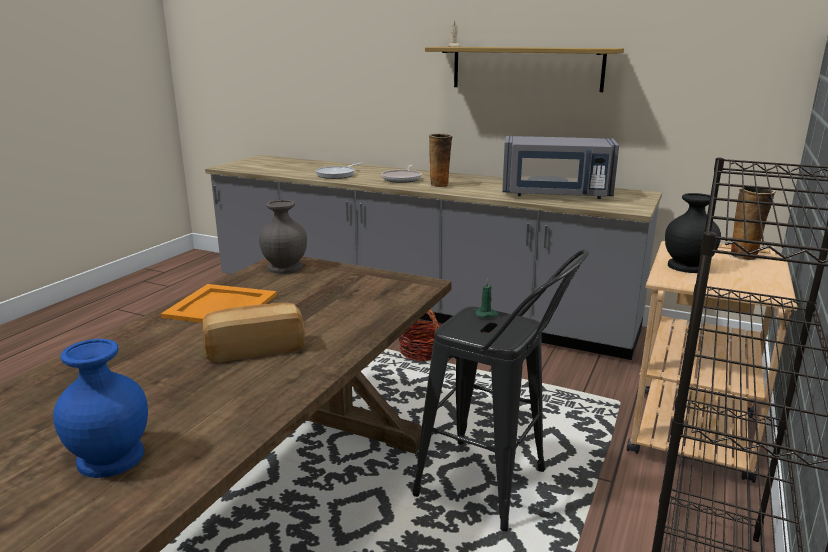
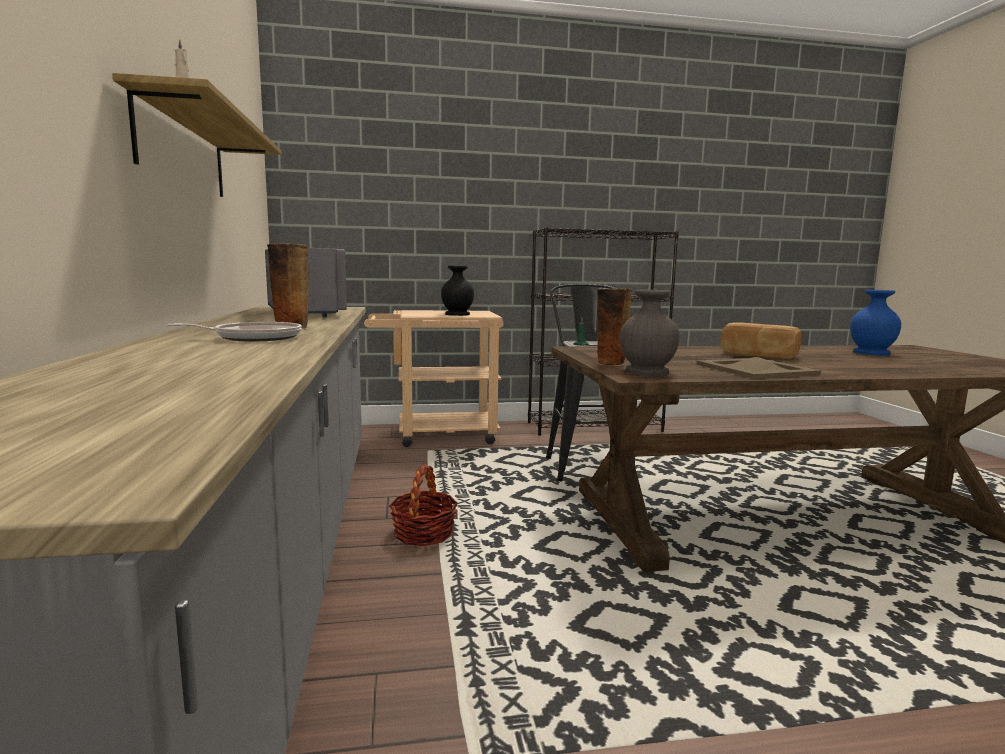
camera: 125 degrees left, 10 degrees down
orange tray [161,284,277,323] -> beige tray [696,357,821,379]
frying pan [315,163,363,179] -> none
vase [729,187,776,261] -> vase moved to [597,288,632,366]

